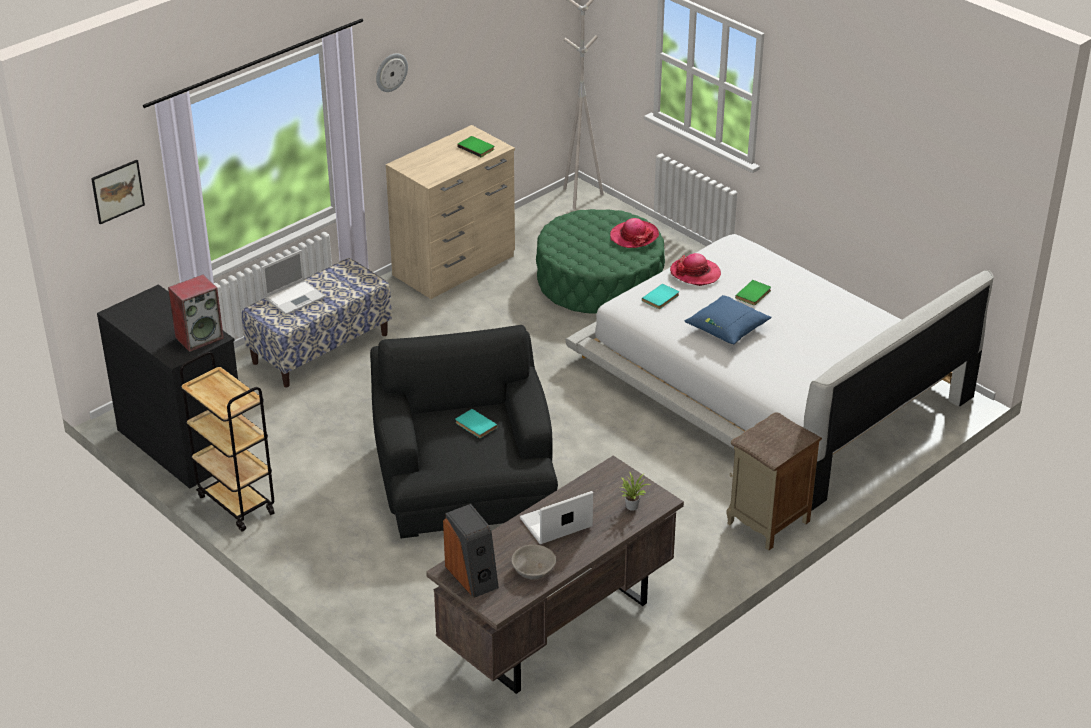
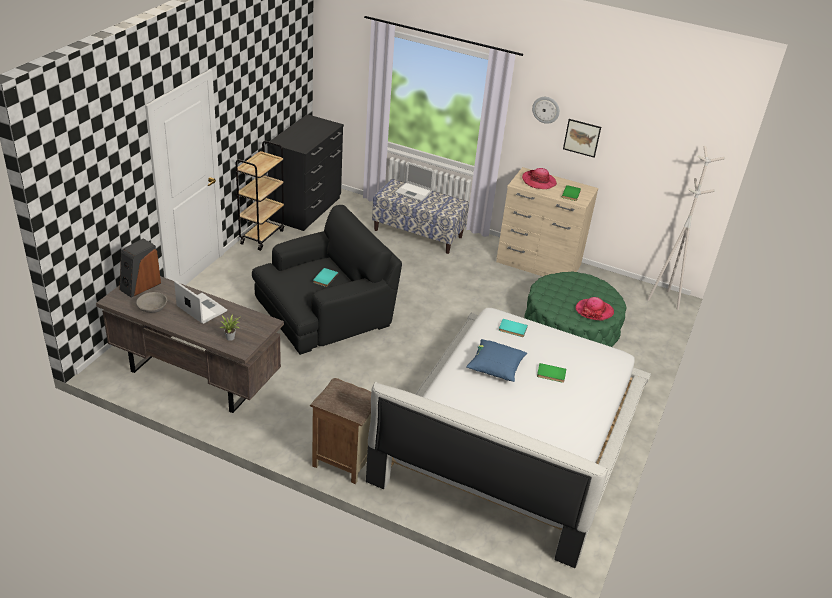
camera: 65 degrees right, 0 degrees up
picture [91,160,145,224] -> picture moved to [563,119,601,158]
speaker [168,274,224,352] -> none
hat [670,253,721,286] -> hat moved to [522,168,557,189]

